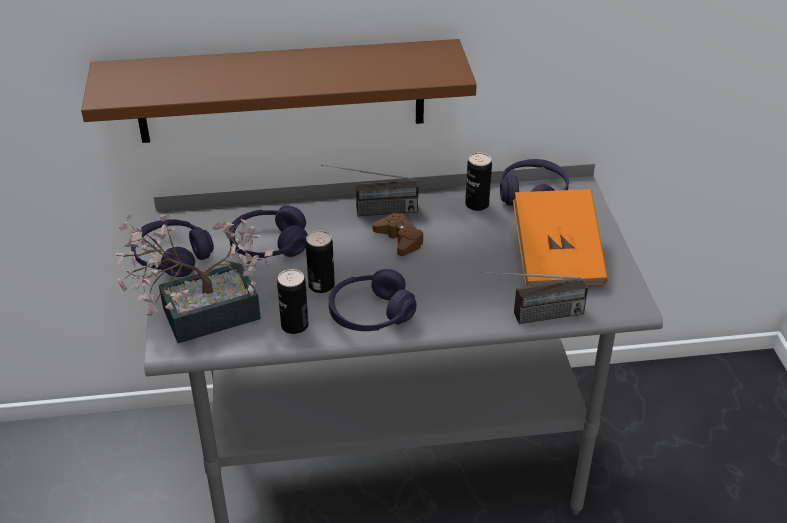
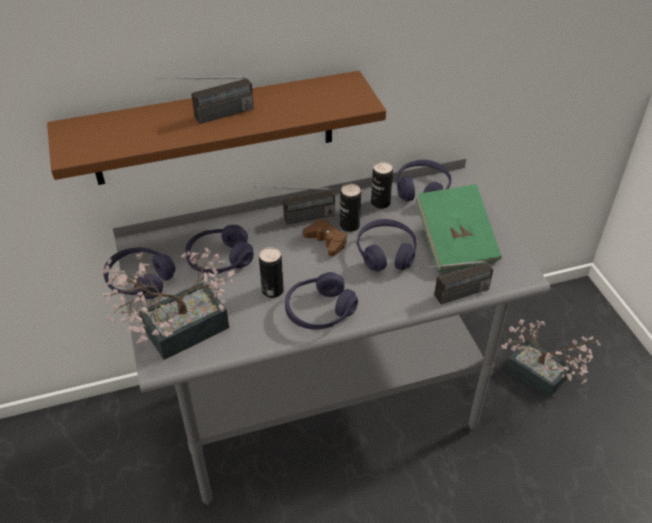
camera: 10 degrees left, 5 degrees up
can [277,269,309,334] -> can moved to [340,184,361,232]
orange book [513,189,608,288] -> green book [415,184,502,272]
none -> radio [156,76,254,124]
none -> purple headphones [357,219,416,272]
none -> potted plant [501,320,600,398]

